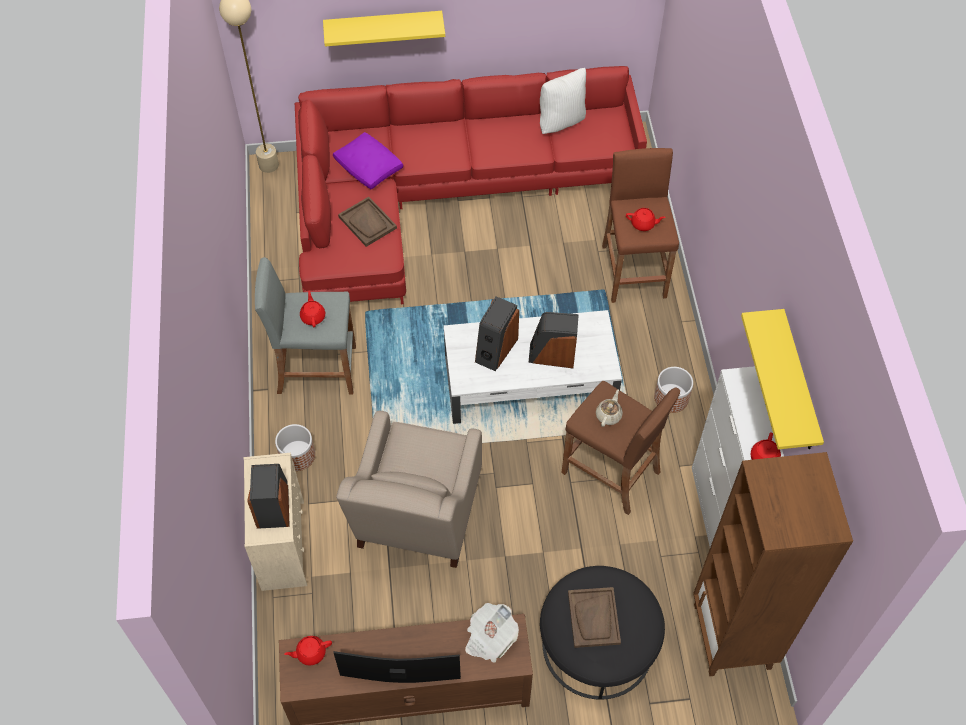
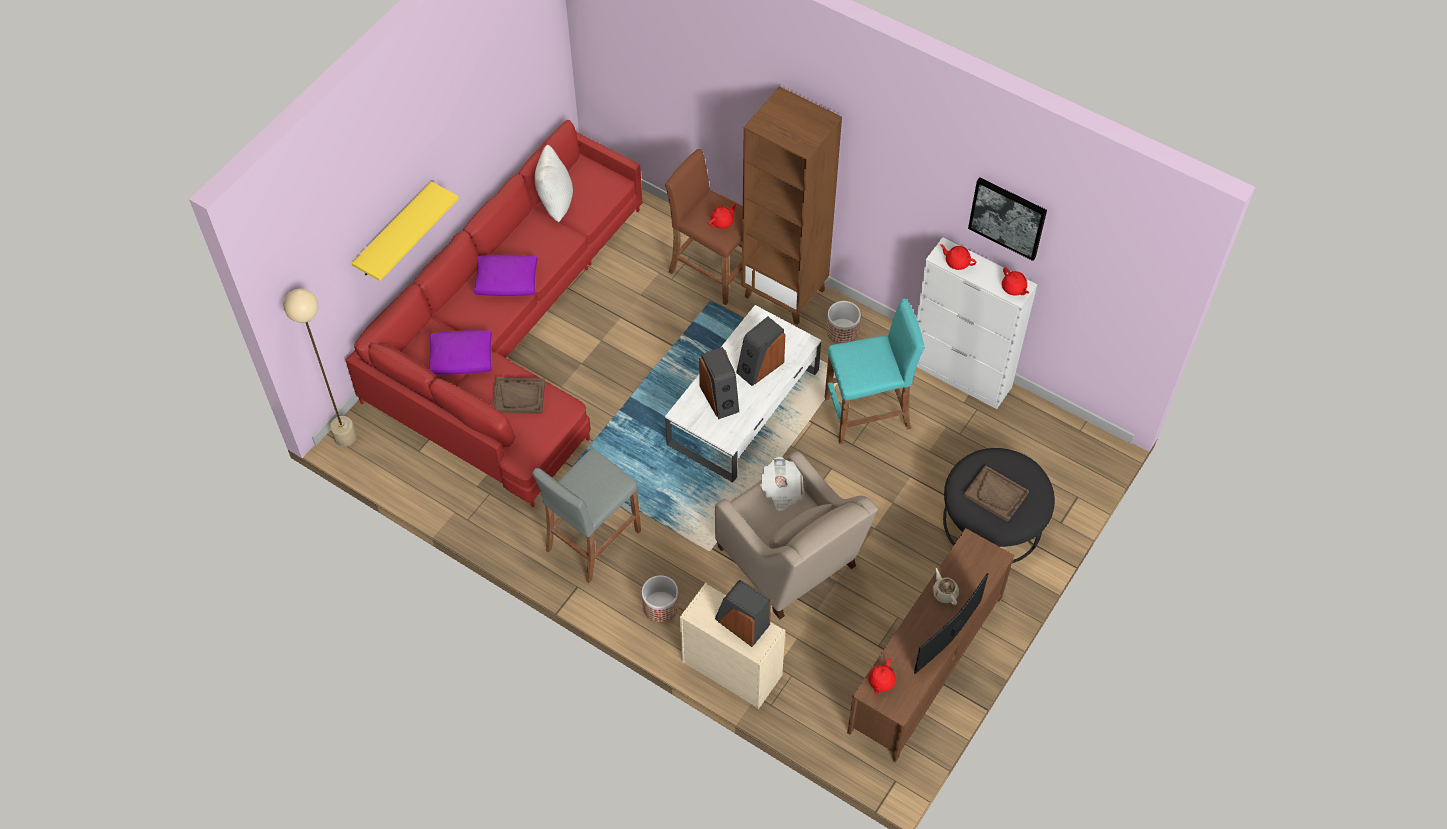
camera: 50 degrees left, 0 degrees up
red teapot [300,291,325,327] -> red teapot moved to [940,244,976,270]
newspaper [465,603,519,663] -> newspaper moved to [760,457,803,511]
brown stool [561,381,680,515] -> turquoise stool [825,298,925,444]
beige teapot [596,389,623,427] -> beige teapot moved to [933,568,959,605]
brown bookcase [693,452,853,676] -> brown bookcase moved to [742,86,842,325]
yellow shelf [741,309,824,449] -> picture [968,177,1047,261]
none -> purple pillow [474,255,538,296]

